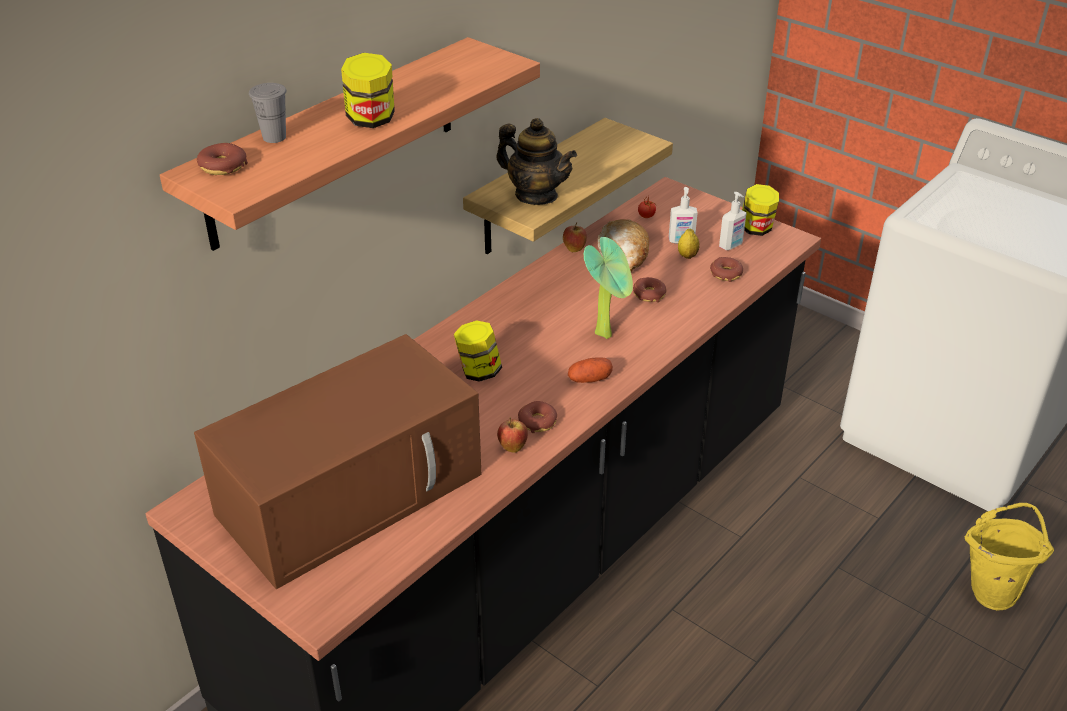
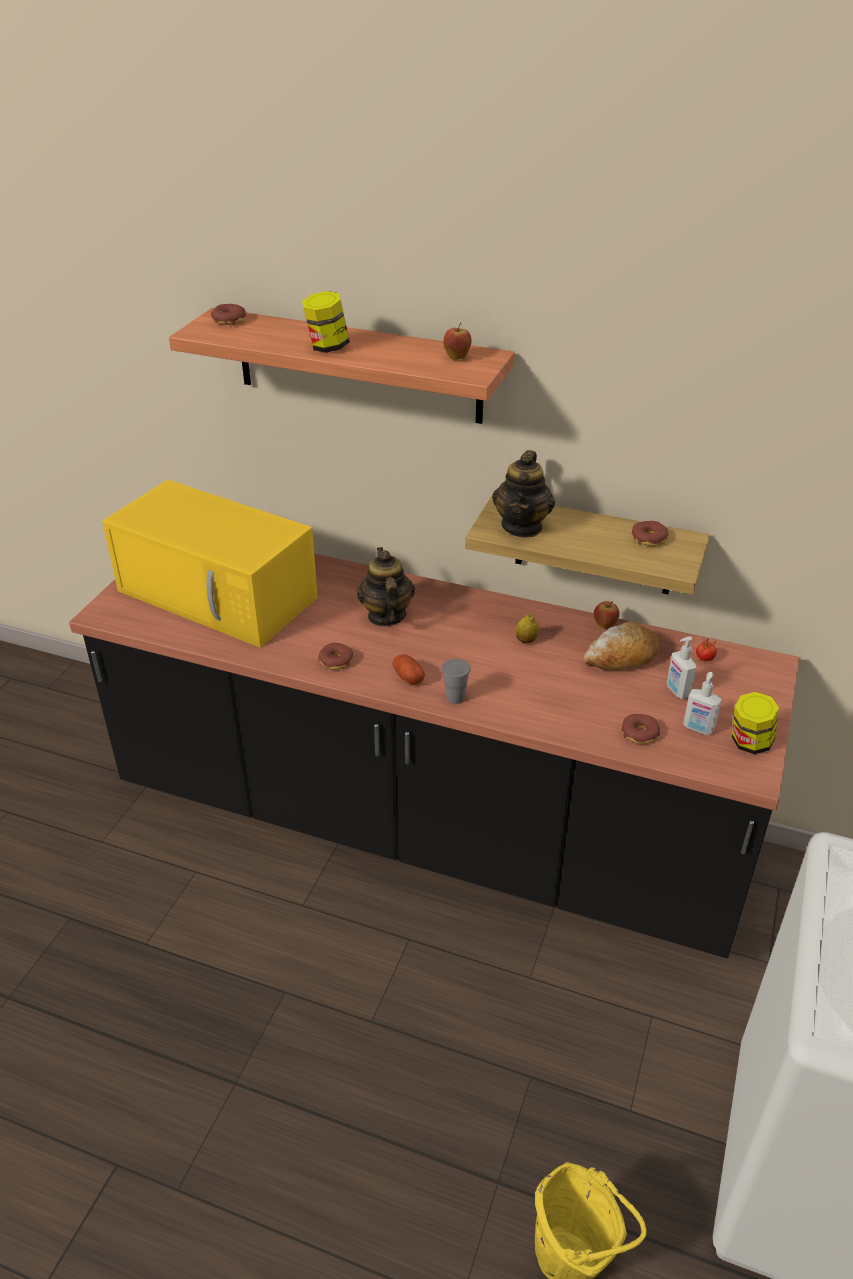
camera: 70 degrees right, 0 degrees up
brown microwave [194,334,481,589] -> yellow microwave [102,480,318,648]
grey cup [249,83,287,143] -> grey cup moved to [442,659,471,704]
jar [454,321,502,382] -> teapot [357,547,415,626]
apple [497,417,528,453] -> apple moved to [443,323,472,360]
potted plant [584,237,633,339] -> none
donut [633,277,667,302] -> donut moved to [632,521,669,546]
lemon [678,229,700,259] -> lemon moved to [515,614,539,644]

